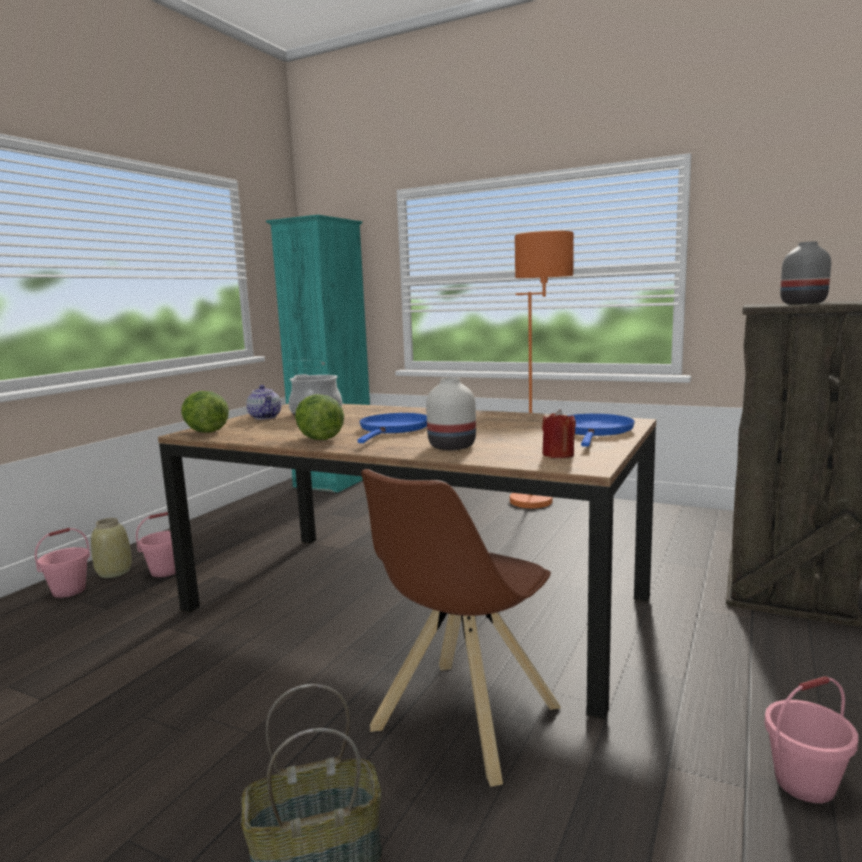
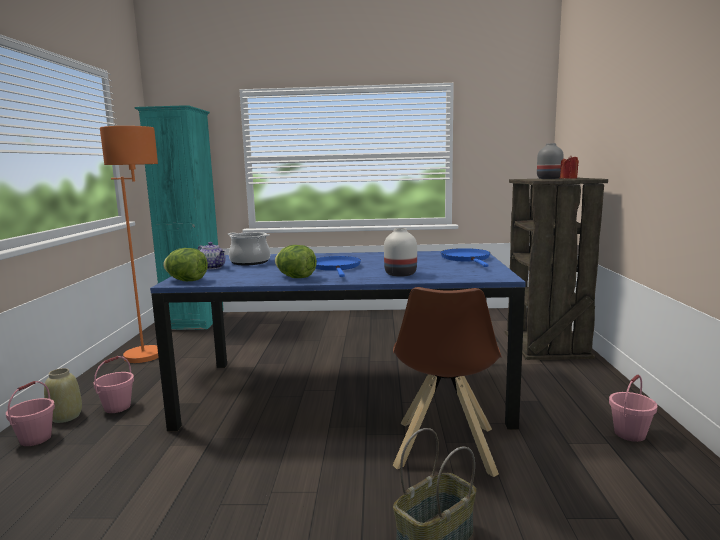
camera: 25 degrees left, 0 degrees up
brown dining table [158,404,656,720] -> blue dining table [150,250,526,432]
orange floor lamp [510,231,574,508] -> orange floor lamp moved to [100,126,159,363]
red candle [542,409,576,458] -> red candle moved to [560,155,579,179]

